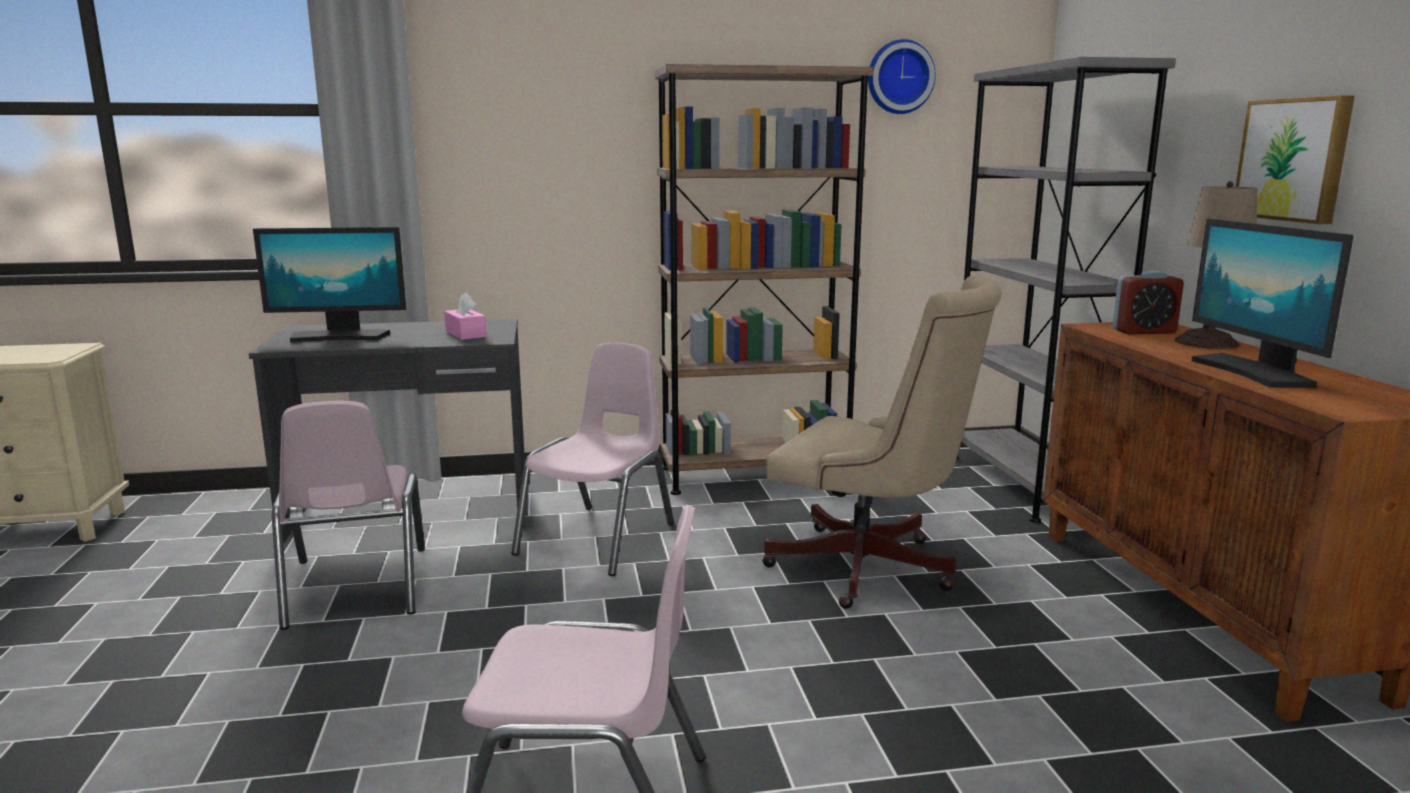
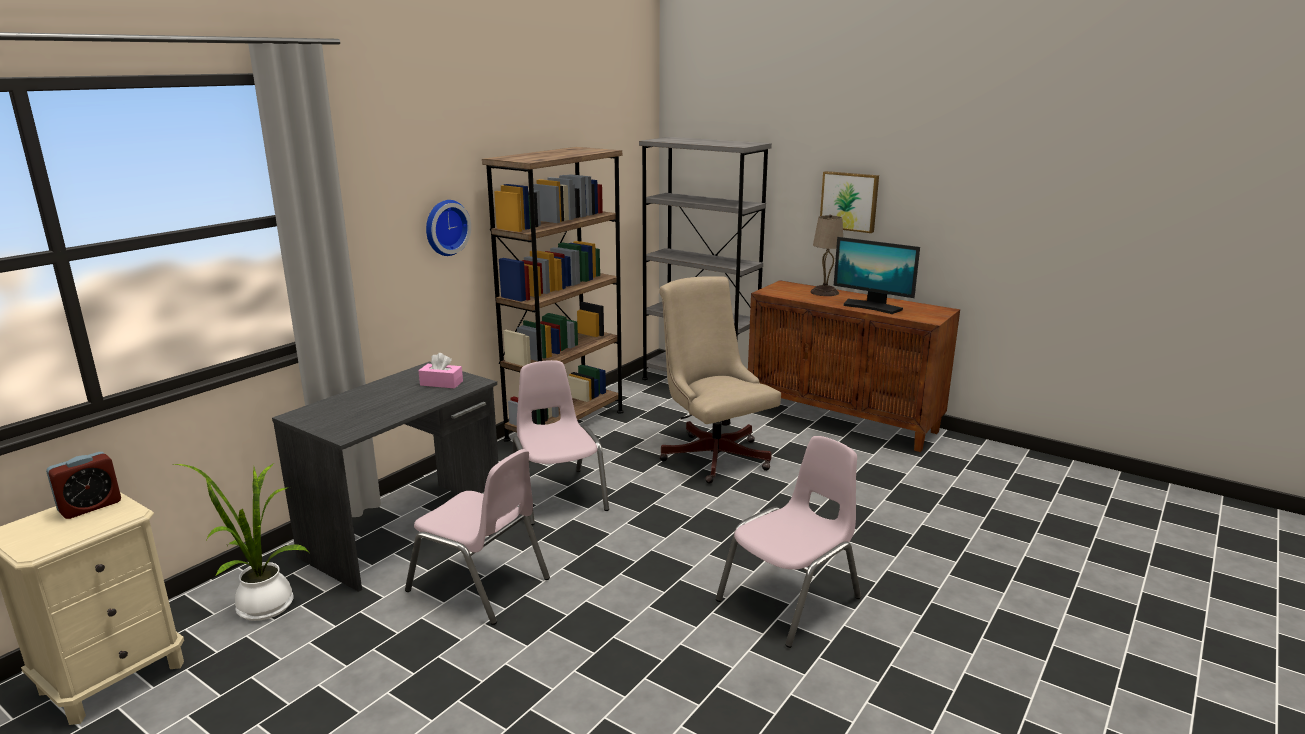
camera: 45 degrees left, 5 degrees up
monitor [253,227,406,342] -> none
beige office chair [762,275,1002,609] -> beige office chair turned 105 degrees counterclockwise [659,276,781,484]
wall clock [868,39,936,114] -> wall clock moved to [426,200,471,256]
alarm clock [1112,271,1184,334] -> alarm clock moved to [46,452,121,519]
none -> potted plant [174,463,309,621]

